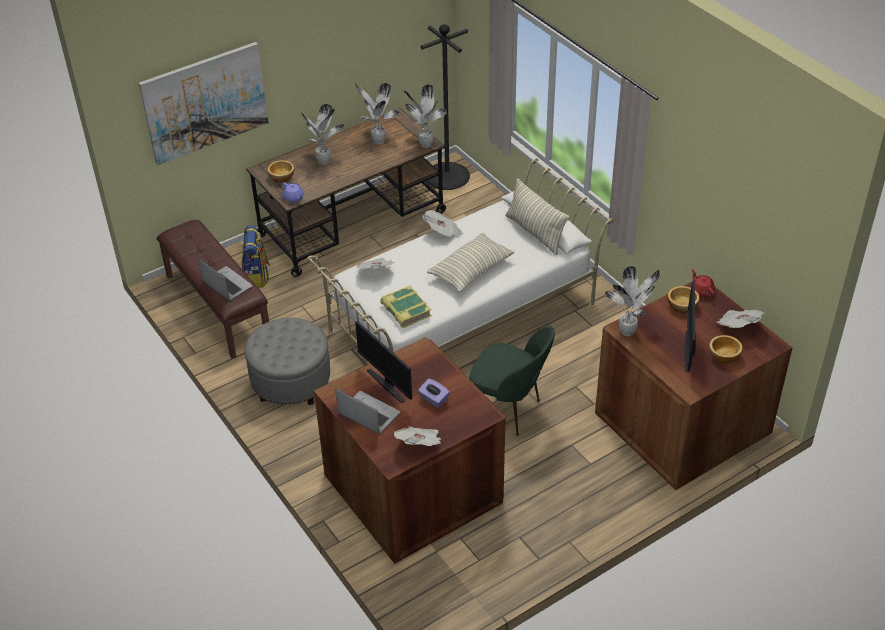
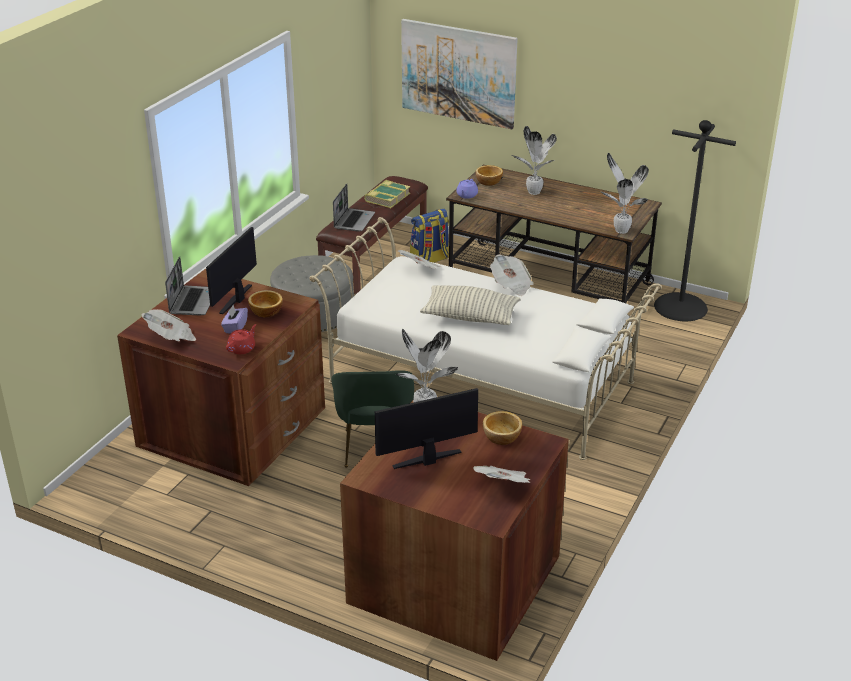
camera: 60 degrees right, 10 degrees down
potted plant [355,83,399,144] -> none
book [380,286,431,328] -> book moved to [364,180,410,208]
pillow [505,179,569,255] -> none
red teapot [691,269,715,297] -> red teapot moved to [226,324,256,354]
bowl [709,335,743,363] -> bowl moved to [248,290,283,317]

